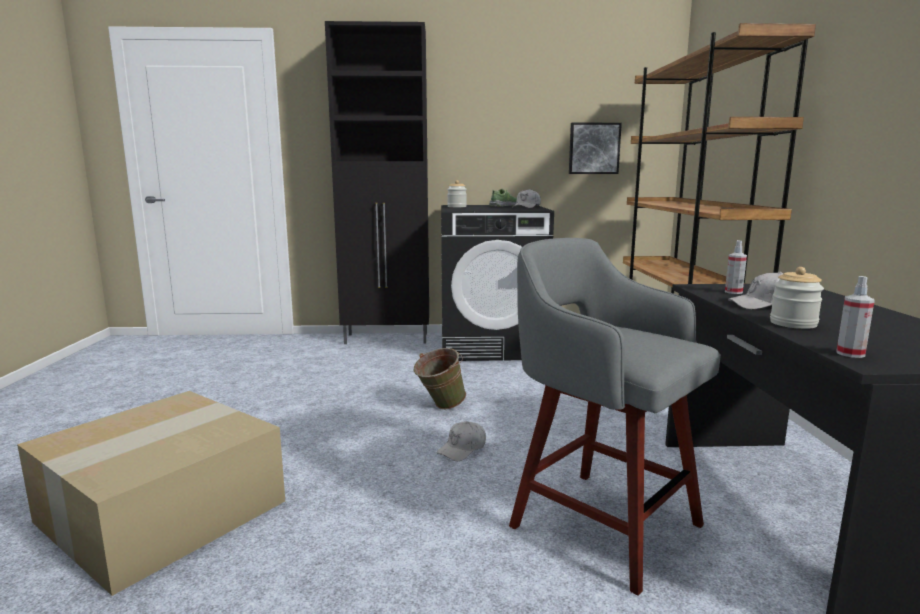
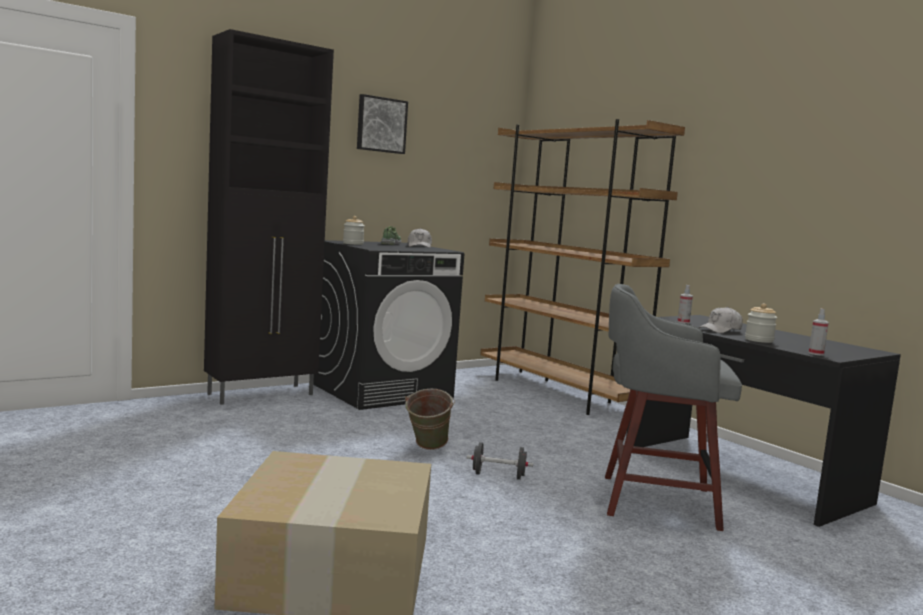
camera: 35 degrees left, 5 degrees down
white cap [437,421,486,461] -> black dumbbell [467,442,533,480]
picture [569,123,622,174] -> picture moved to [357,94,408,154]

